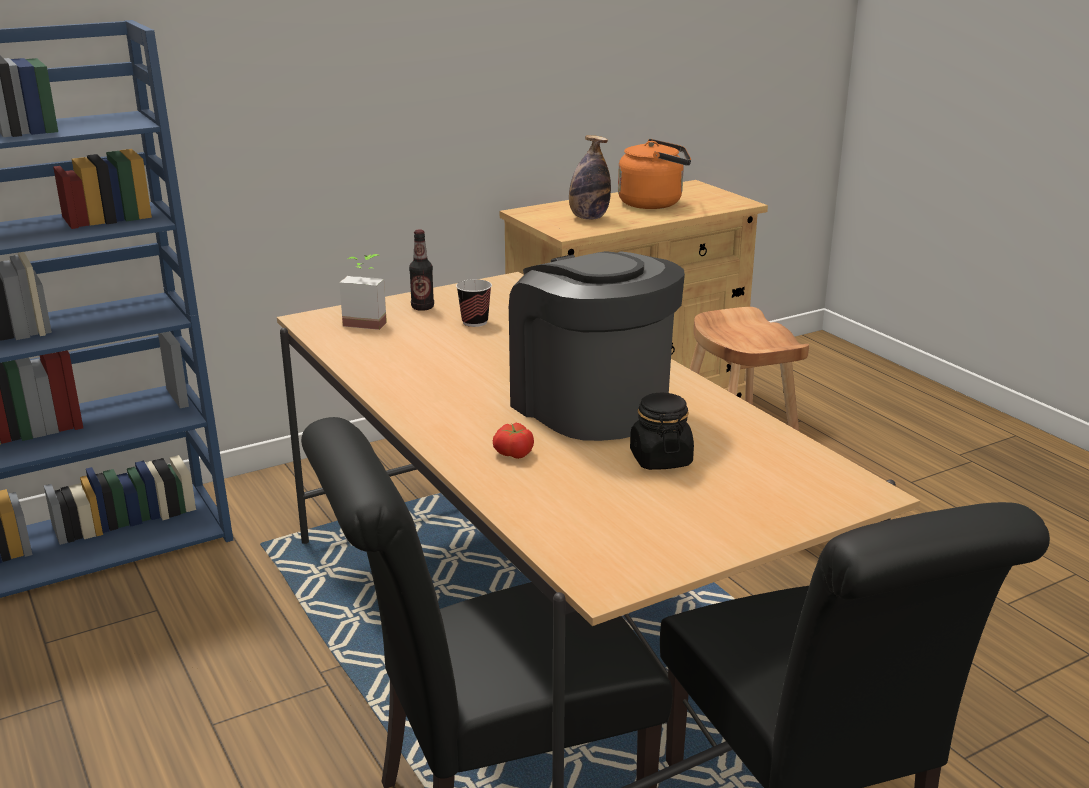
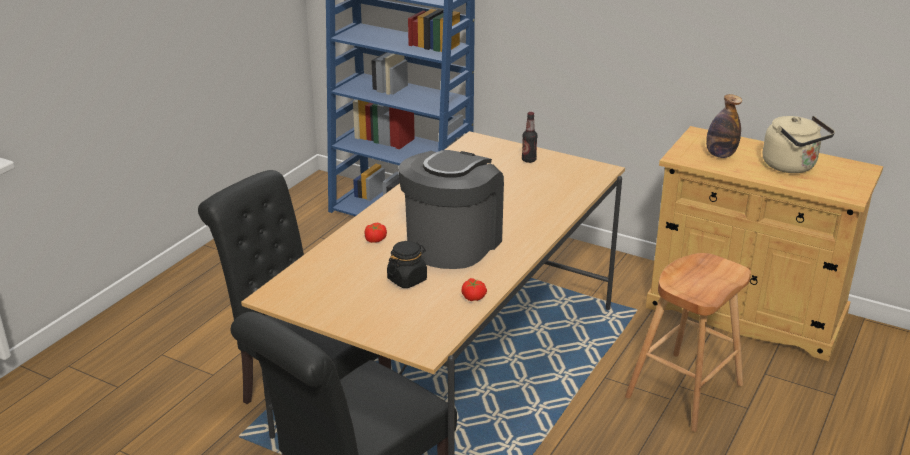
camera: 60 degrees right, 5 degrees up
potted plant [339,254,387,330] -> none
cup [456,279,492,327] -> none
orange kettle [618,139,691,209] -> beige kettle [763,116,835,173]
none -> tomato [462,278,487,301]

